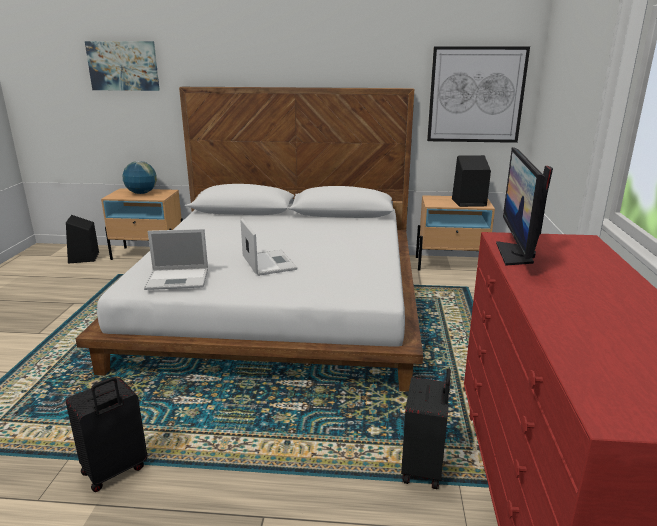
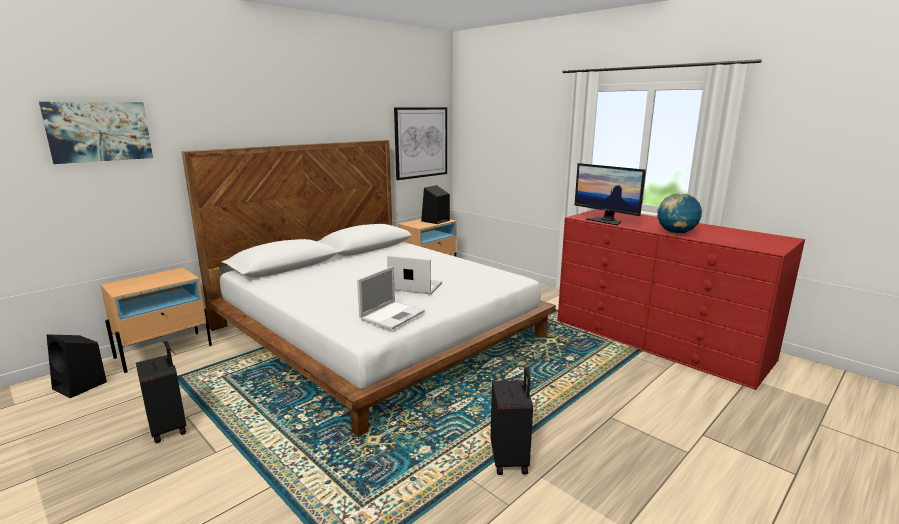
camera: 50 degrees left, 5 degrees down
globe [122,161,157,194] -> globe moved to [657,193,702,233]
black suitcase [401,368,451,489] -> black suitcase moved to [136,341,186,443]

